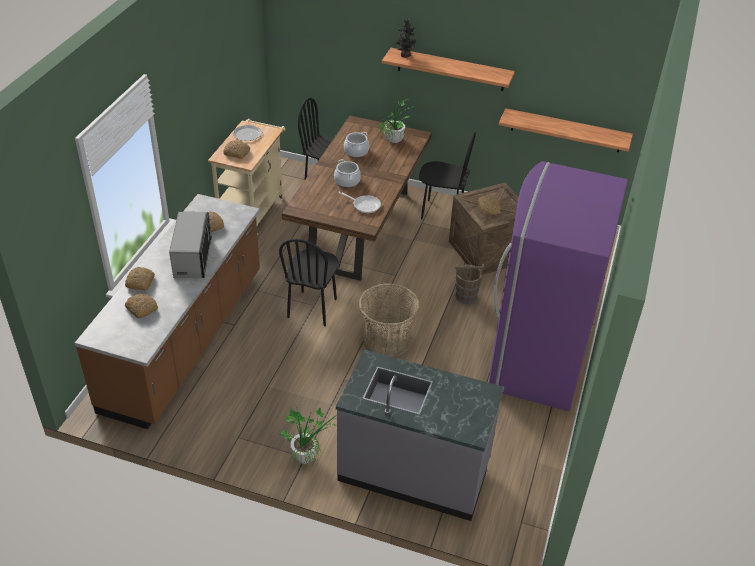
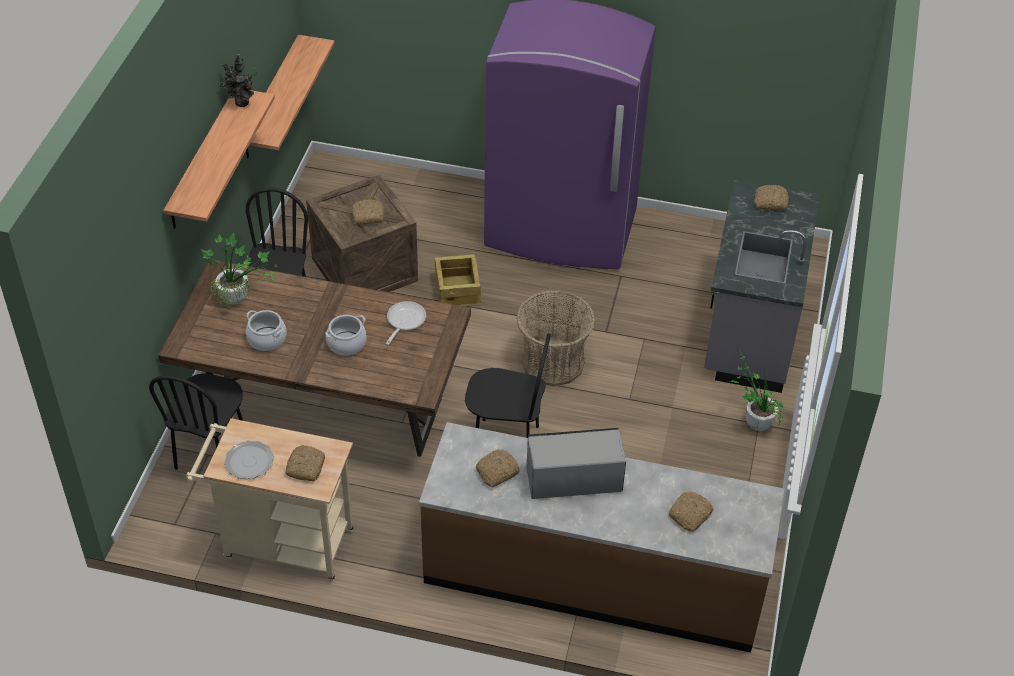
camera: 95 degrees left, 5 degrees up
bread [125,267,155,291] -> bread moved to [754,185,789,211]
potted plant [396,19,416,58] -> potted plant moved to [219,53,258,107]
brown bucket [455,264,485,304] -> crate [435,254,481,306]

